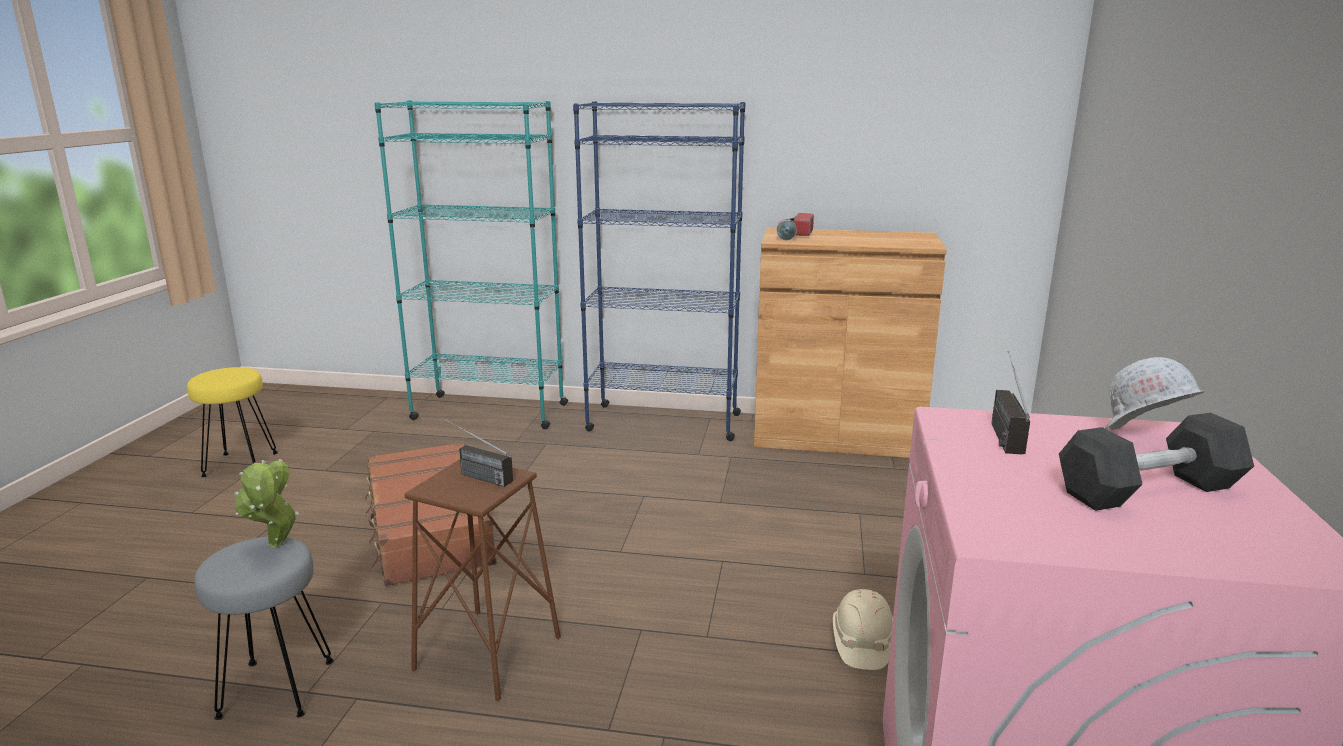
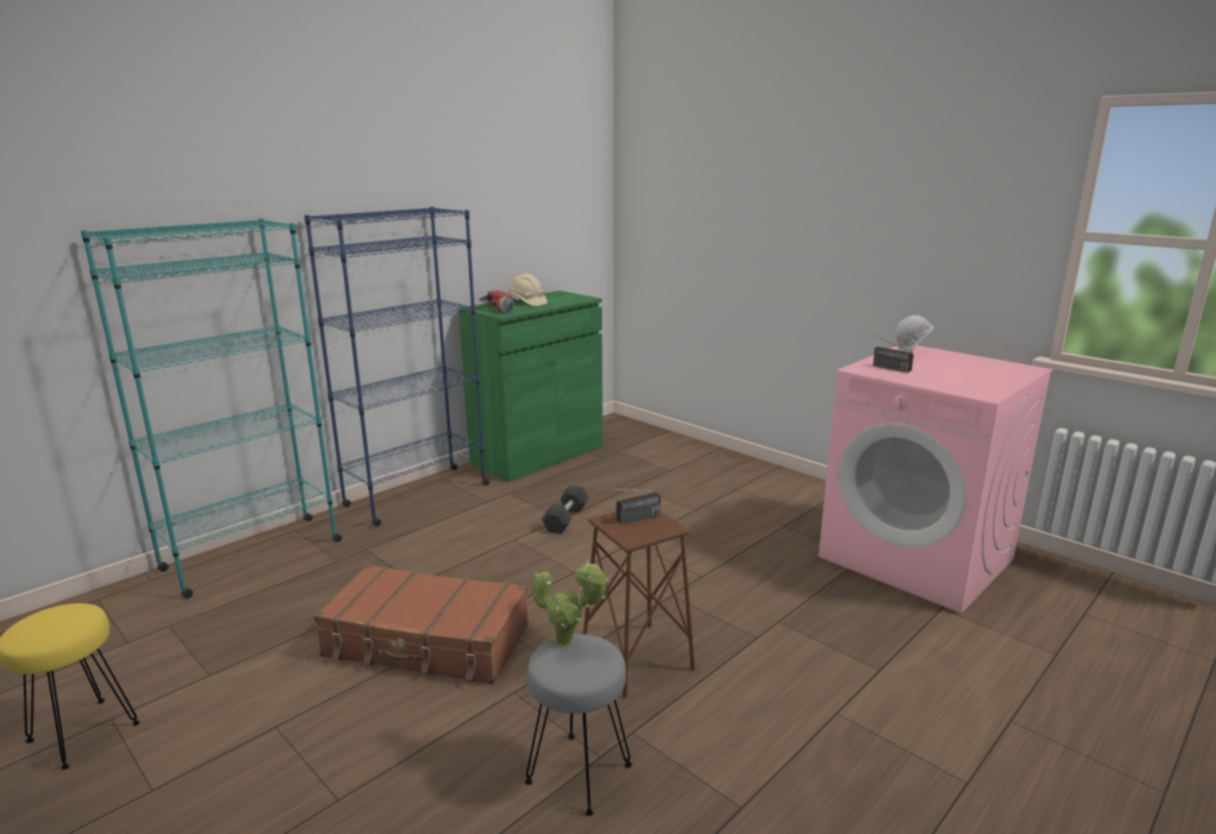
camera: 55 degrees left, 0 degrees up
brown cabinet [754,228,947,458] -> green cabinet [459,291,603,482]
beige hard hat [833,589,893,670] -> beige hard hat moved to [508,273,547,306]
black dumbbell [1059,413,1254,511] -> black dumbbell moved to [541,485,589,534]

